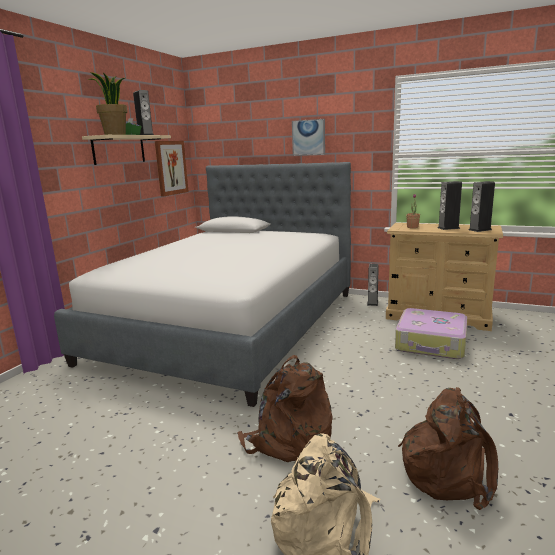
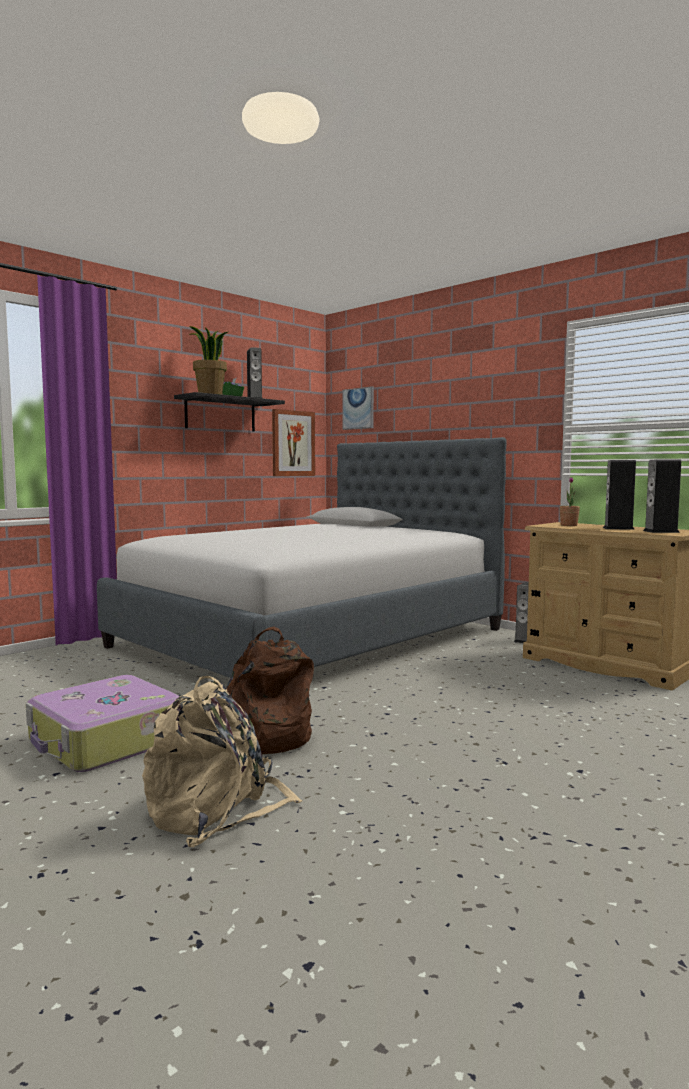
camera: 20 degrees right, 10 degrees down
beige shelf [82,135,171,165] -> black shelf [174,392,285,432]
picture [292,119,325,156] -> picture moved to [342,386,374,430]
suitcase [395,308,467,359] -> suitcase moved to [26,675,180,772]
brown backpack [398,387,498,510] -> none

